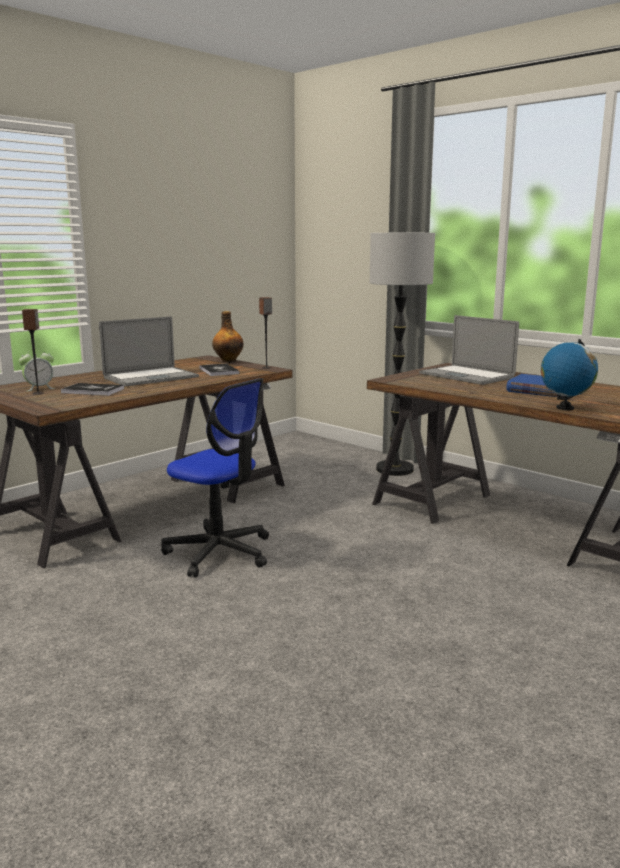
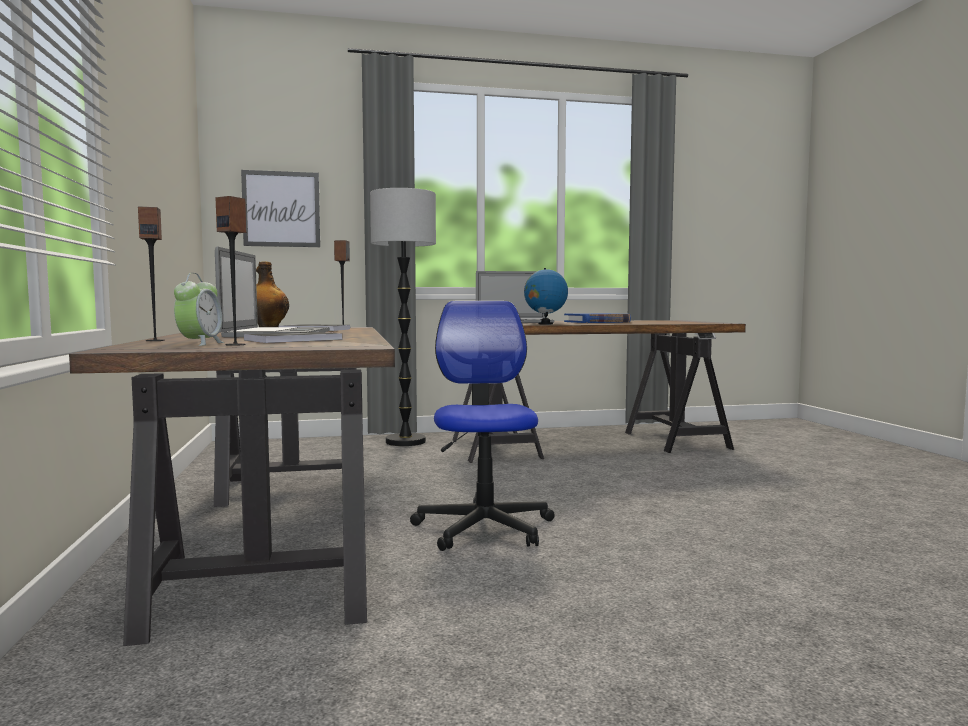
camera: 55 degrees left, 10 degrees down
office chair [161,378,269,577] -> office chair turned 75 degrees counterclockwise [410,301,555,551]
globe [541,339,598,410] -> globe moved to [524,268,568,324]
none -> speaker [138,206,165,341]
none -> picture [241,170,320,247]

